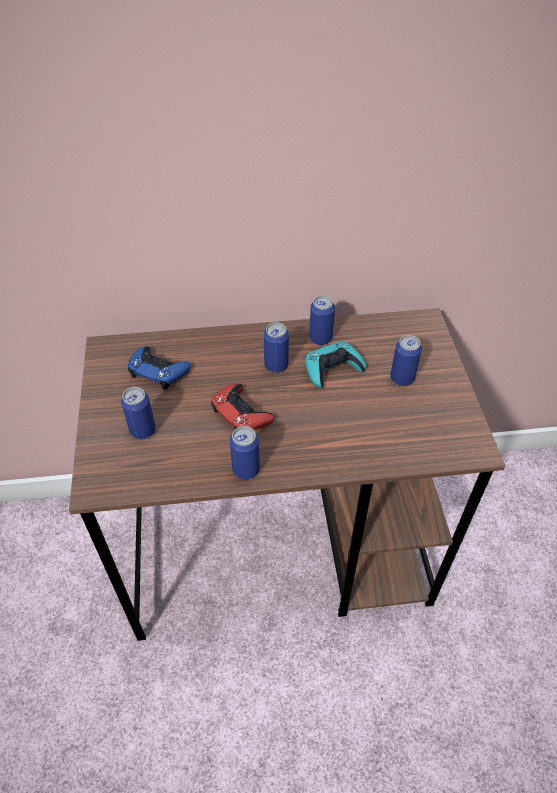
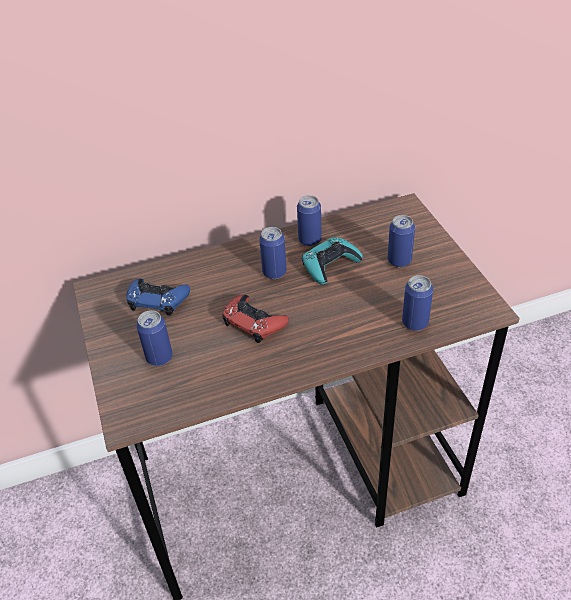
camera: 10 degrees left, 5 degrees down
can [230,426,260,479] -> can moved to [402,275,433,331]

